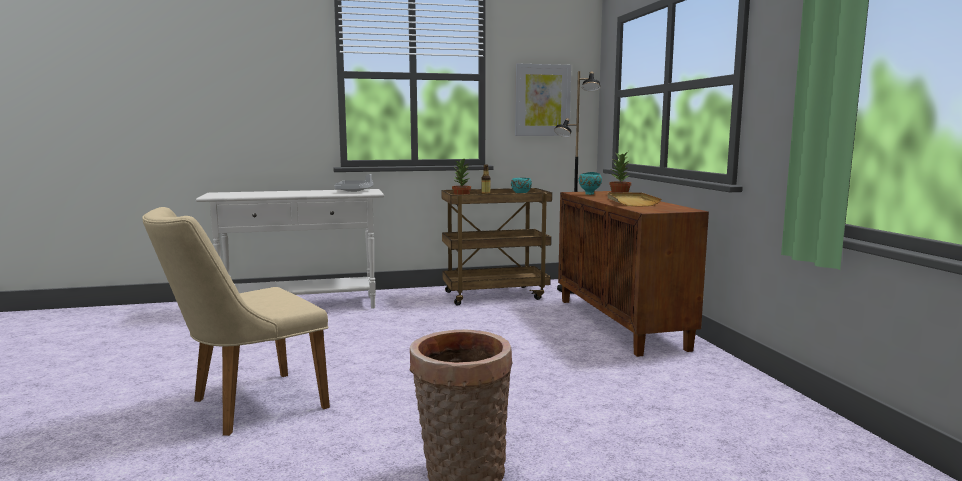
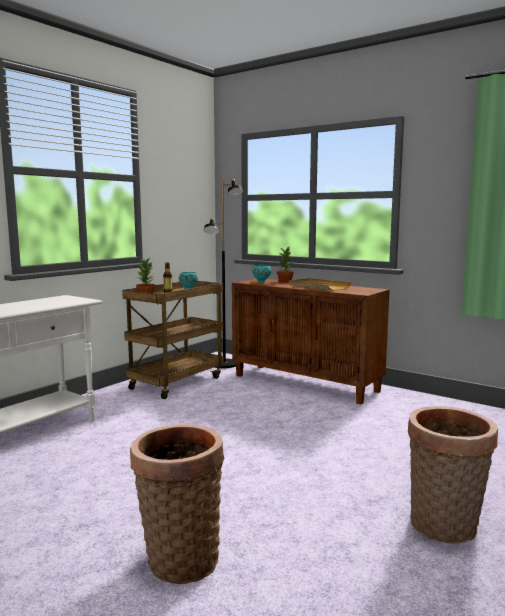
camera: 40 degrees left, 0 degrees up
beige chair [142,207,330,436] -> basket [130,424,224,584]
grey tray [335,174,373,192] -> none
picture [515,63,571,136] -> none

